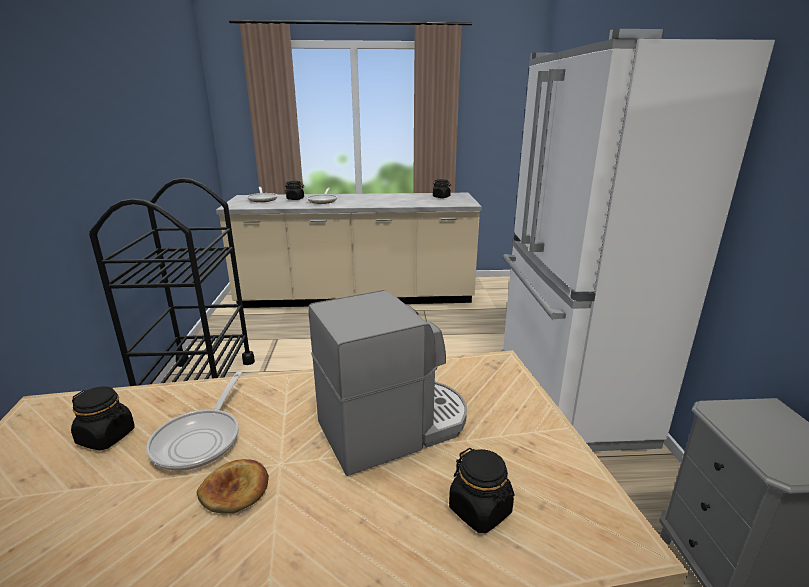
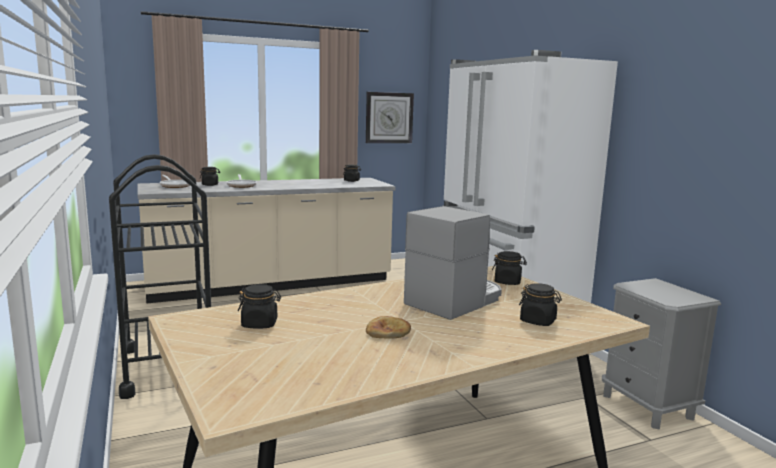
camera: 20 degrees left, 10 degrees down
frying pan [146,372,242,471] -> none
none -> wall clock [366,92,414,143]
none -> black jar [492,251,527,285]

